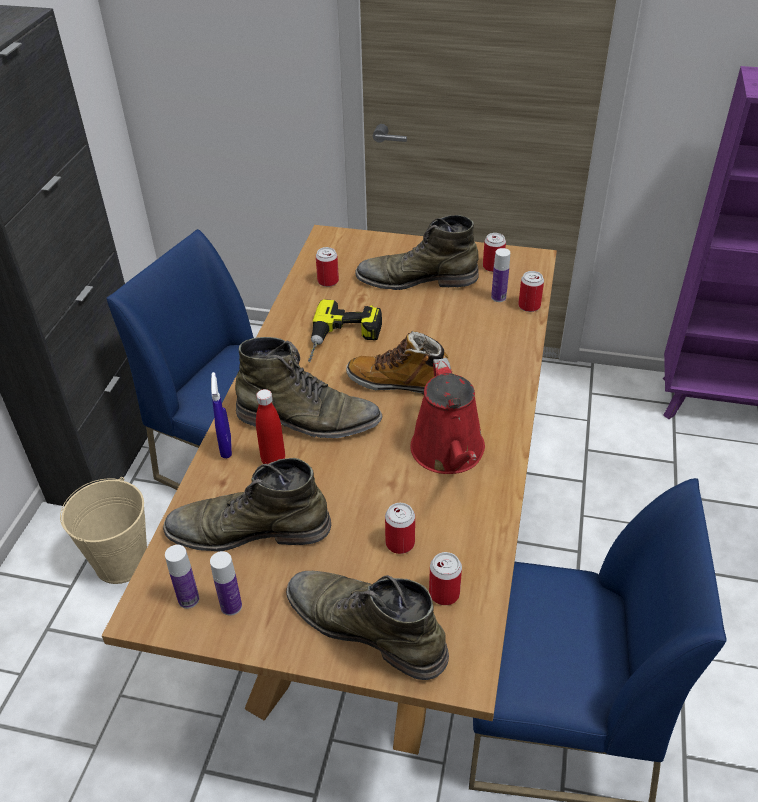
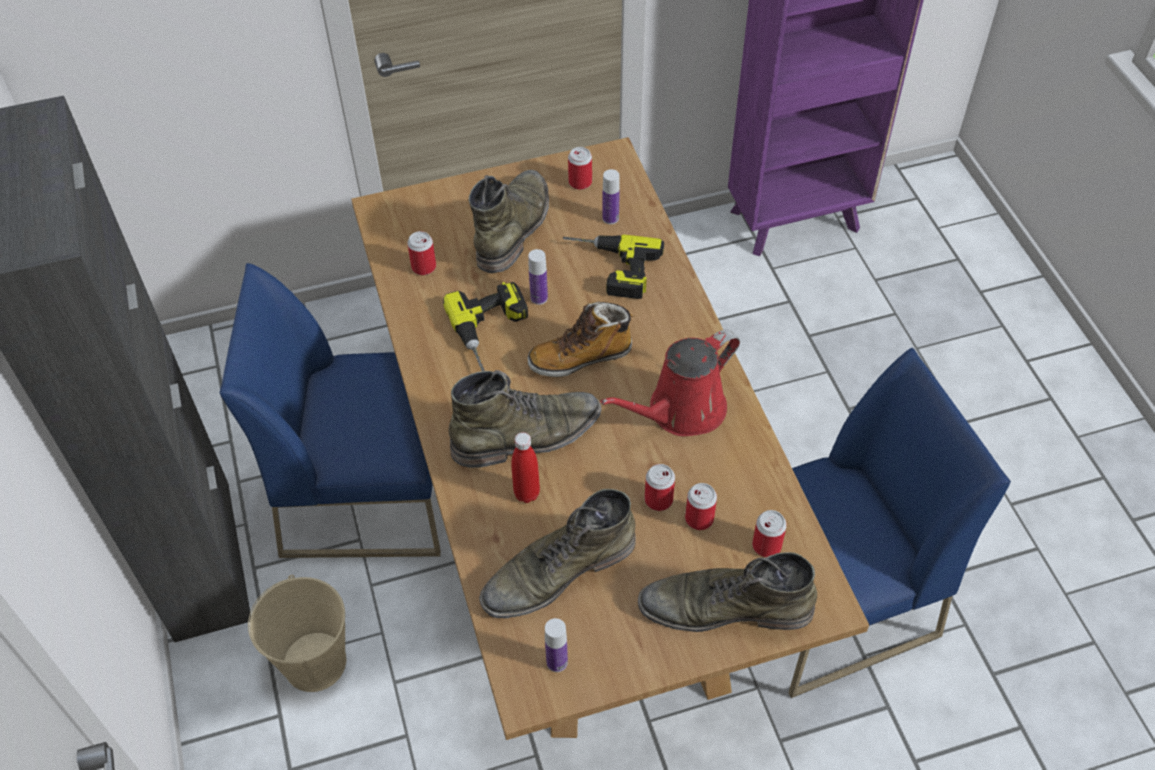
camera: 30 degrees left, 10 degrees up
bottle [210,551,242,616] -> bottle moved to [528,249,548,305]
blue spray bottle [211,372,232,458] -> none
green boot [355,215,479,290] -> green boot turned 135 degrees clockwise [469,170,549,273]
red watering can [410,358,485,474] -> red watering can turned 90 degrees clockwise [600,329,740,436]
can [518,271,544,312] -> can moved to [645,464,675,511]
none -> power drill [563,235,664,299]

